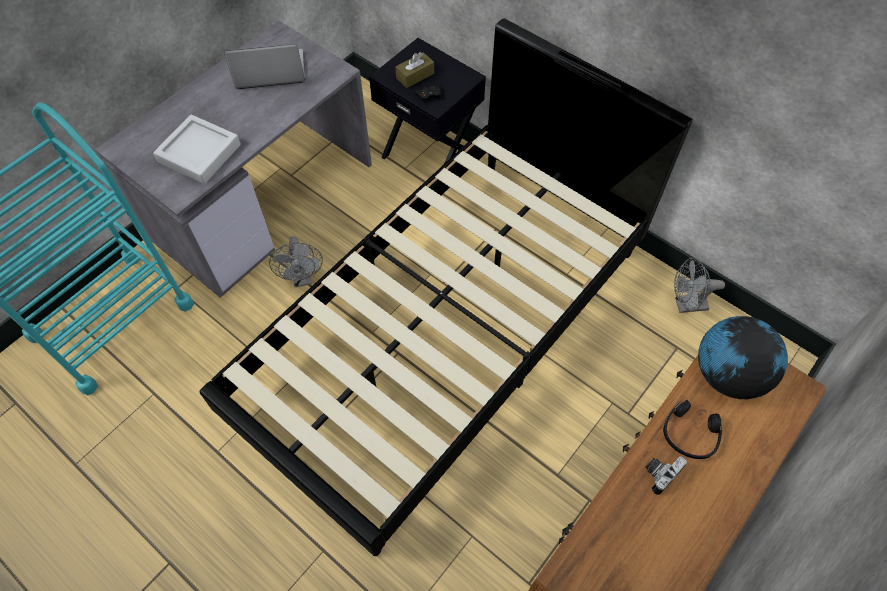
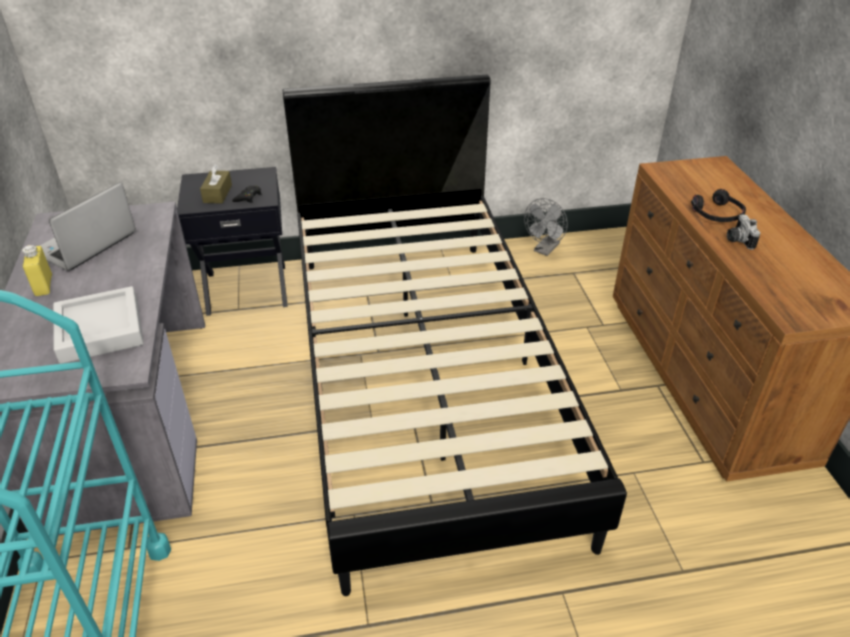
camera: 50 degrees left, 20 degrees down
grey fan [269,236,323,287] -> none
globe [698,316,788,399] -> none
none -> yellow bottle [22,245,52,296]

